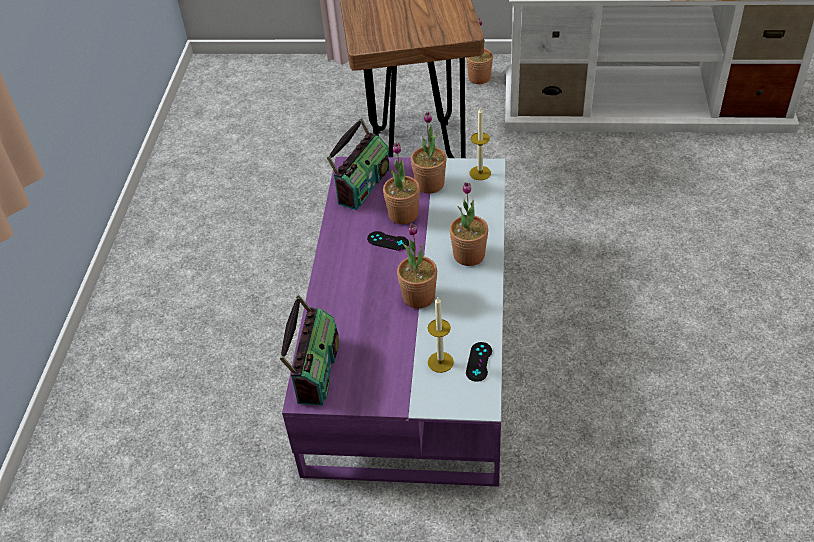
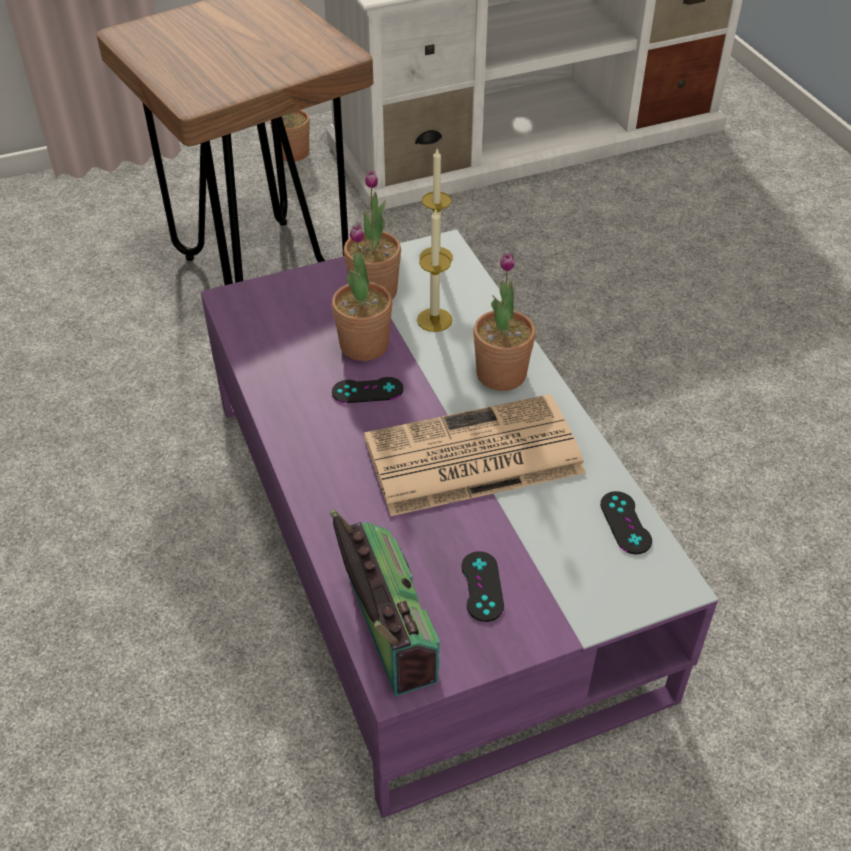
camera: 30 degrees left, 0 degrees up
radio [327,118,390,210] -> none
potted plant [397,223,437,308] -> newspaper [364,394,586,516]
candle [428,296,454,373] -> candle moved to [417,208,453,332]
none -> black game controller [461,551,504,622]

